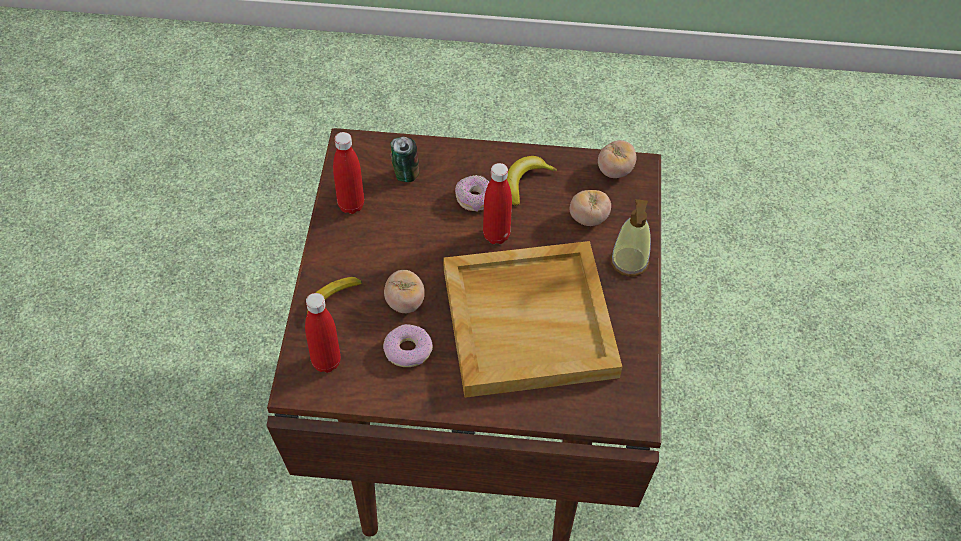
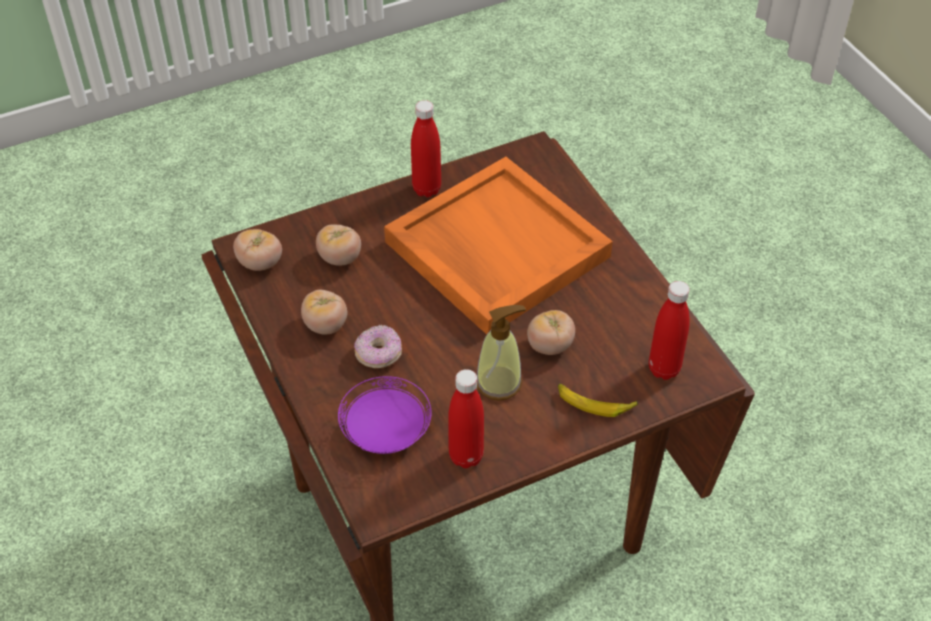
camera: 120 degrees left, 5 degrees down
donut [383,324,433,367] -> none
can [390,136,420,182] -> purple plate [338,376,432,454]
beige tray [443,241,622,398] -> orange tray [384,157,613,335]
red bottle [483,163,512,244] -> red bottle moved to [411,100,441,197]
banana [507,156,557,206] -> tomato [301,290,347,335]
soap dispenser [610,199,651,276] -> soap dispenser moved to [477,305,526,401]

